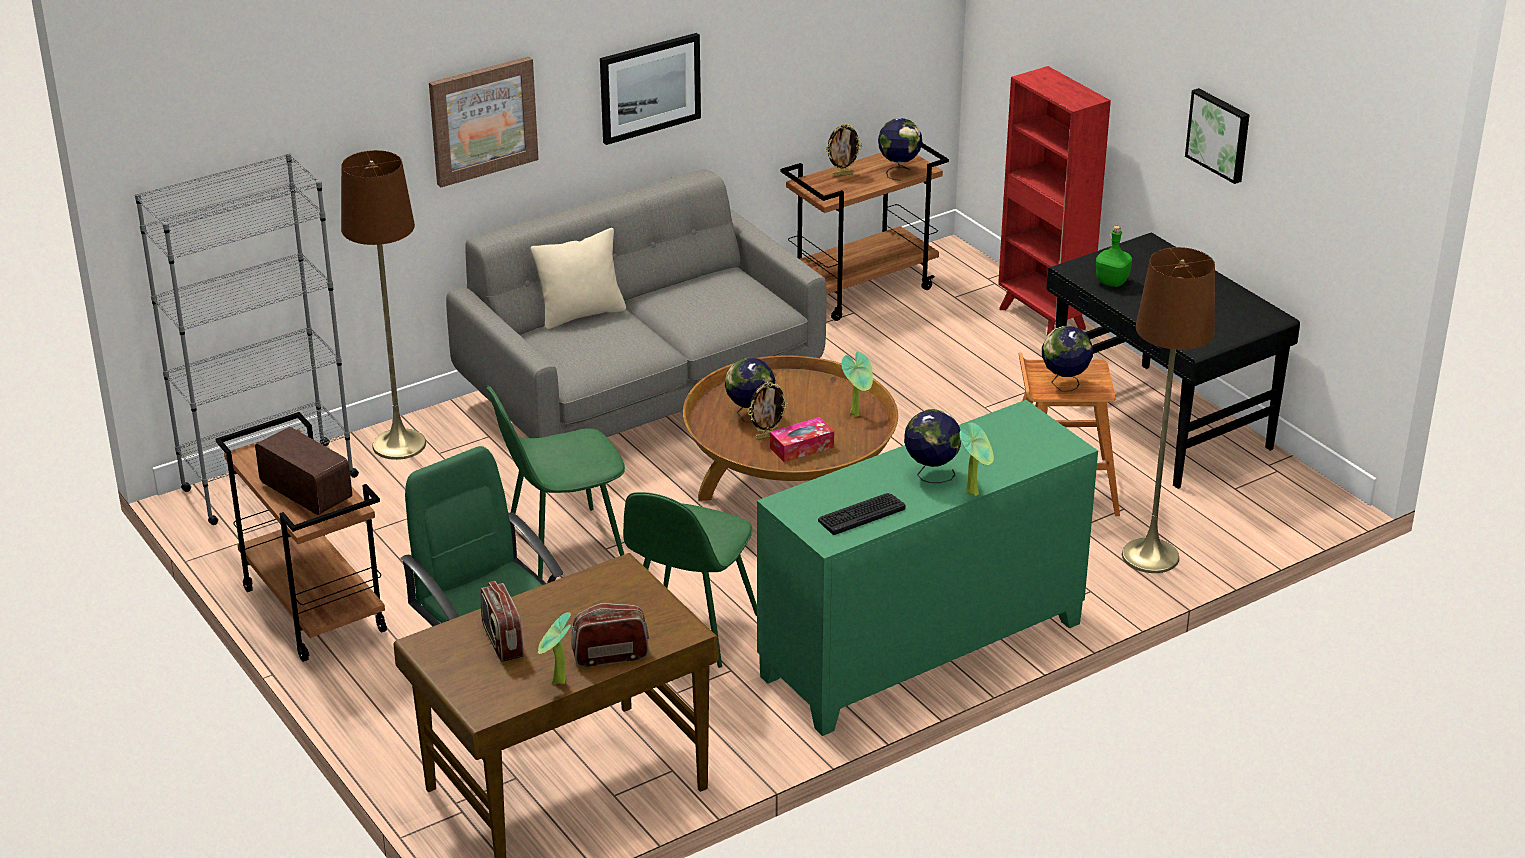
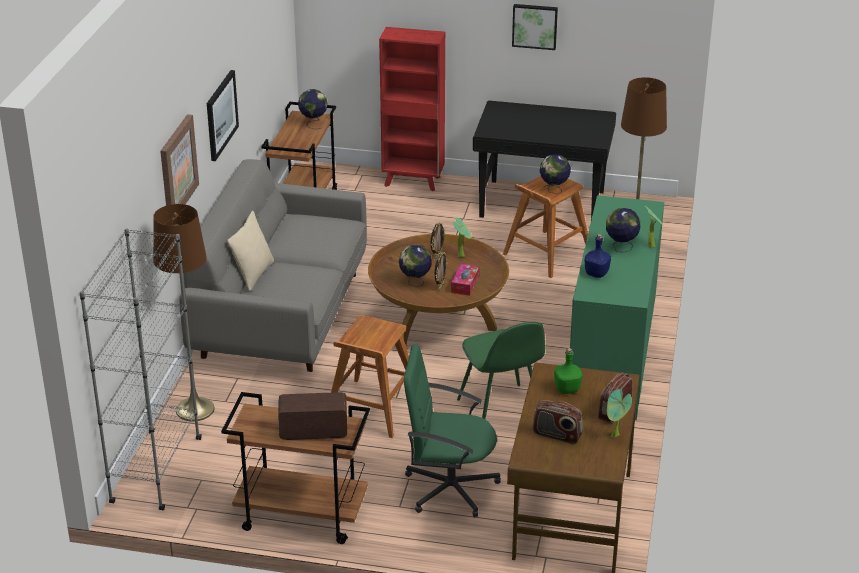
camera: 45 degrees left, 0 degrees up
green chair [486,385,625,579] -> brown stool [331,315,409,438]
keyboard [818,493,906,535] -> none
picture frame [826,124,862,176] -> picture frame moved to [431,222,445,261]
green bottle [1096,226,1132,287] -> green bottle moved to [554,348,582,394]
none -> blue bottle [585,234,611,278]

